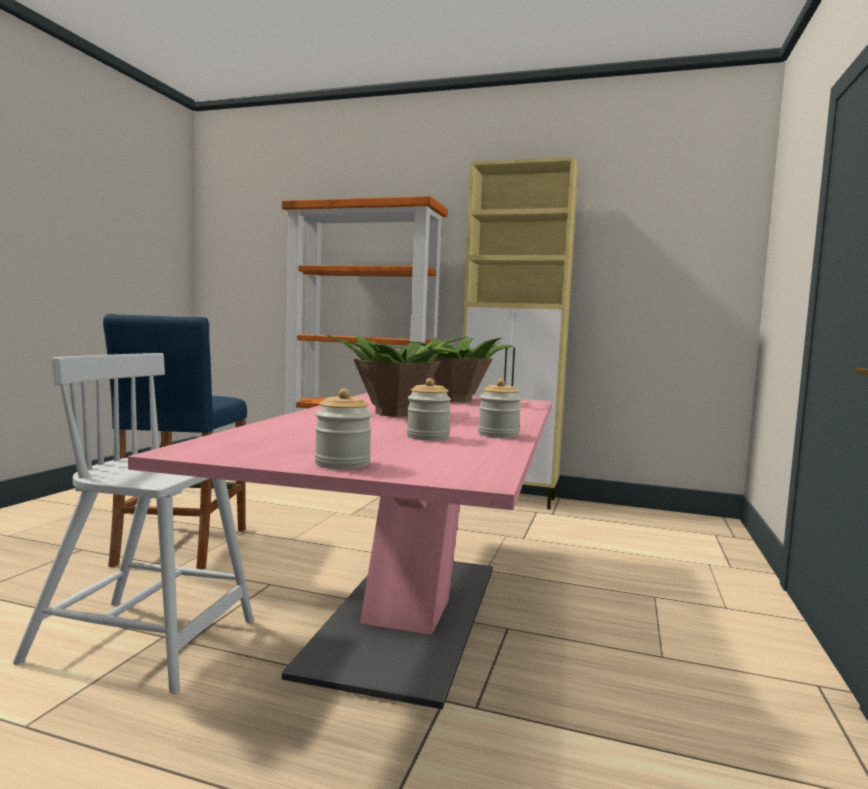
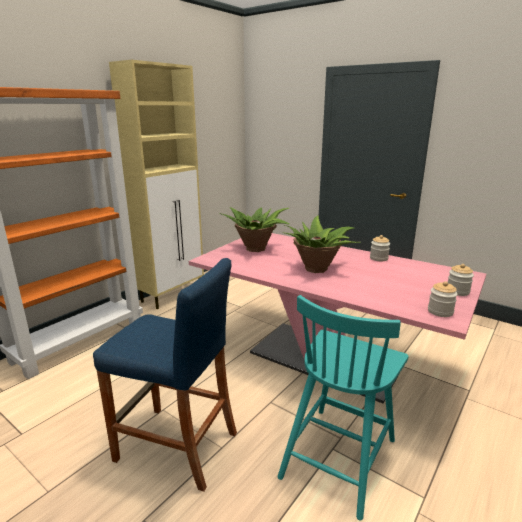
camera: 70 degrees left, 15 degrees up
white chair [13,353,253,694] -> turquoise chair [277,295,409,520]
jar [406,378,451,440] -> jar moved to [428,281,458,317]

